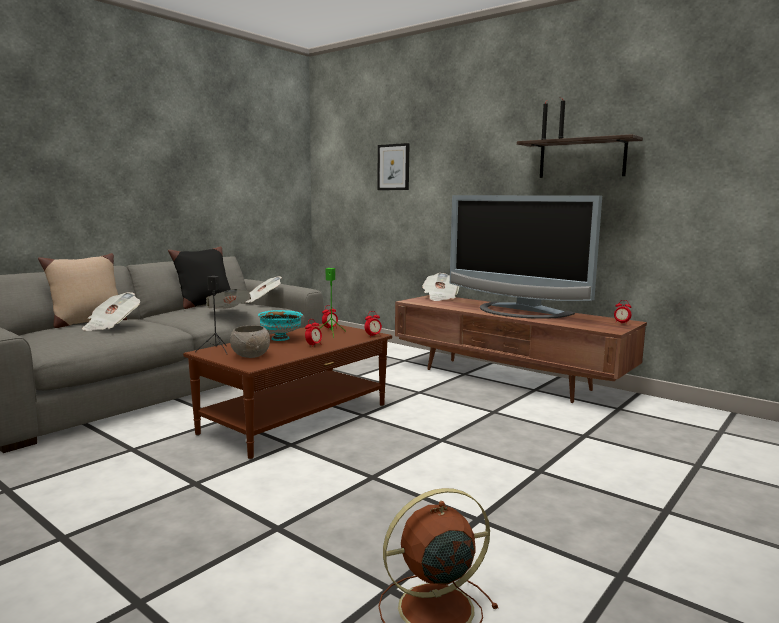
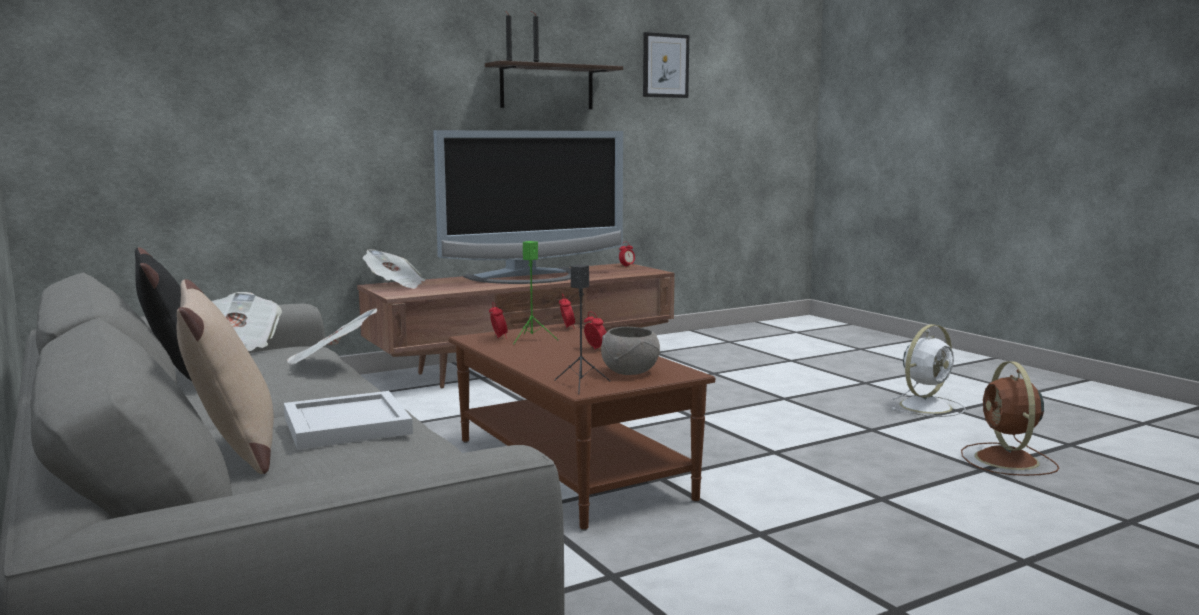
camera: 70 degrees left, 0 degrees up
newspaper [82,292,140,331] -> white tray [284,391,413,450]
turquoise bowl [258,310,303,341] -> none
picture [377,143,410,190] -> picture moved to [643,32,689,98]
none -> white fan [890,324,966,417]

